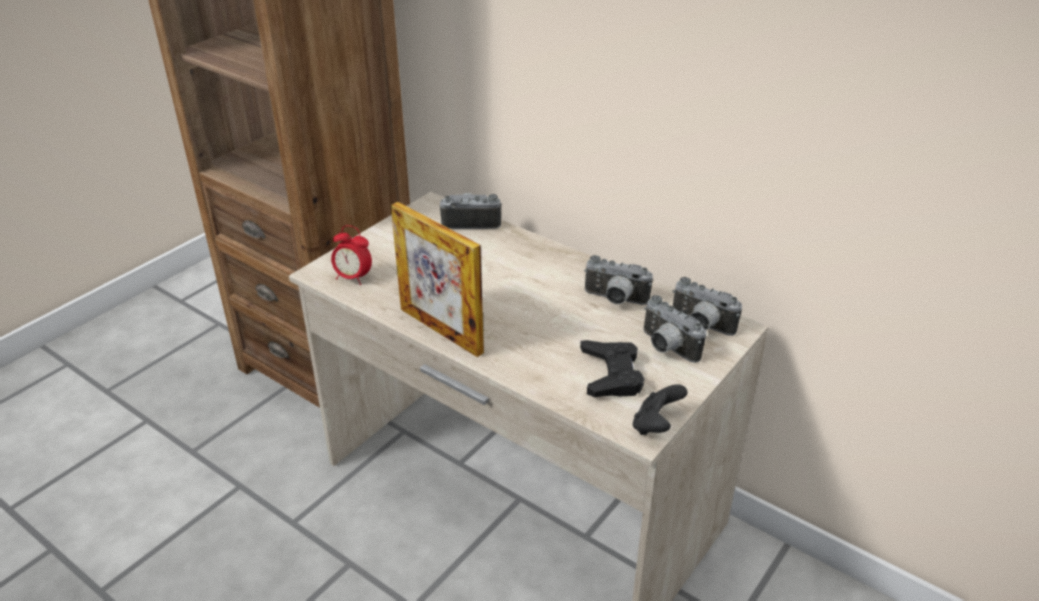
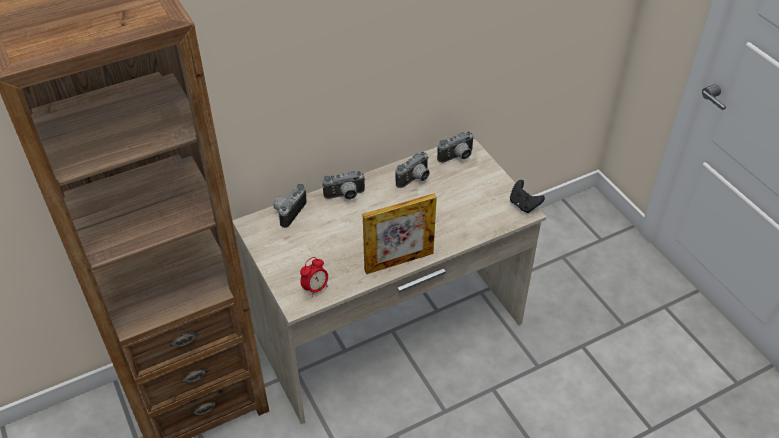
camera: 65 degrees left, 10 degrees up
black game controller [580,340,644,397] -> none
camera [644,295,707,363] -> camera moved to [323,171,366,200]

